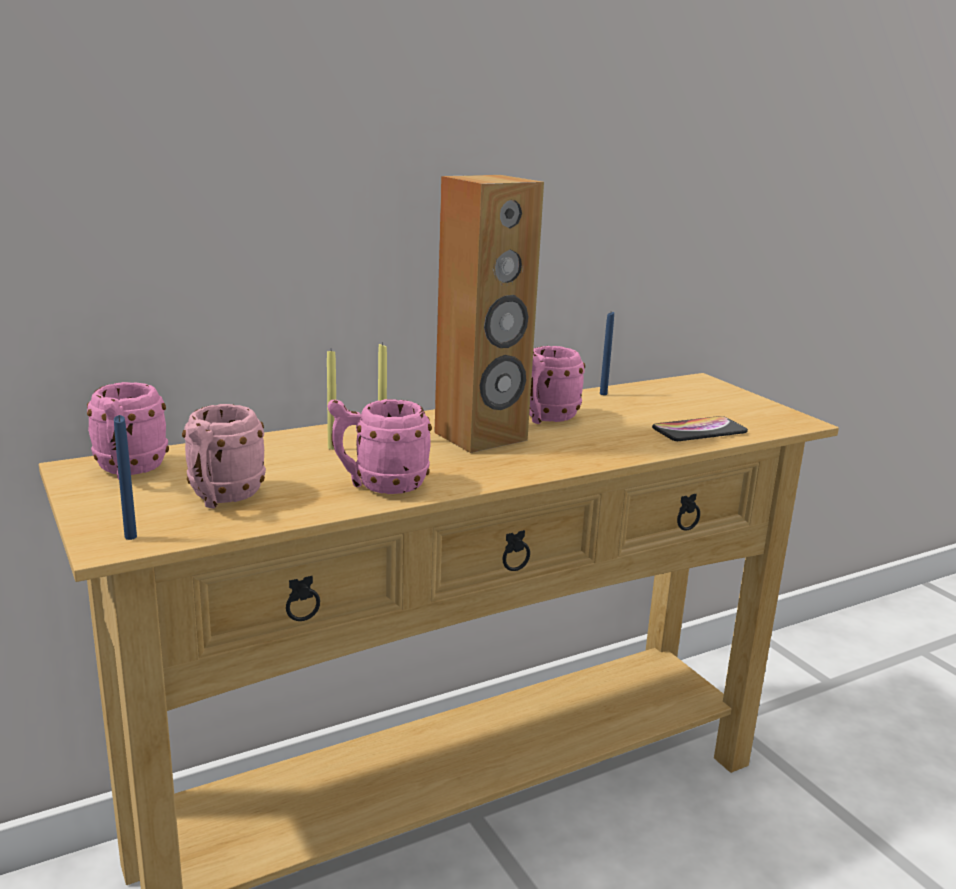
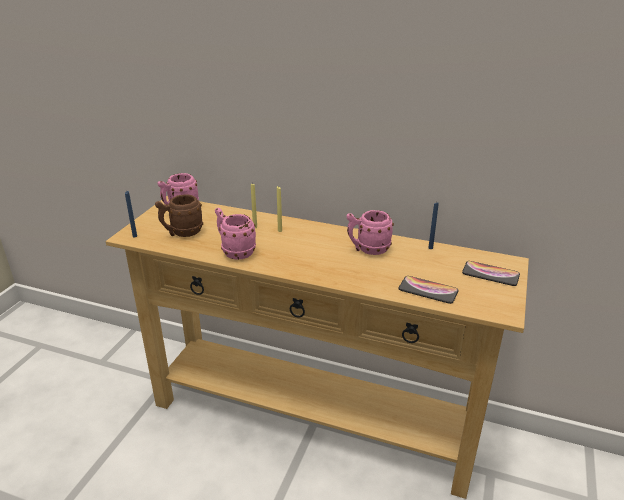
camera: 50 degrees right, 10 degrees up
pink mug [182,404,266,508] -> brown mug [155,194,203,237]
brown speaker [434,175,544,453] -> none
none -> phone [462,261,520,286]

